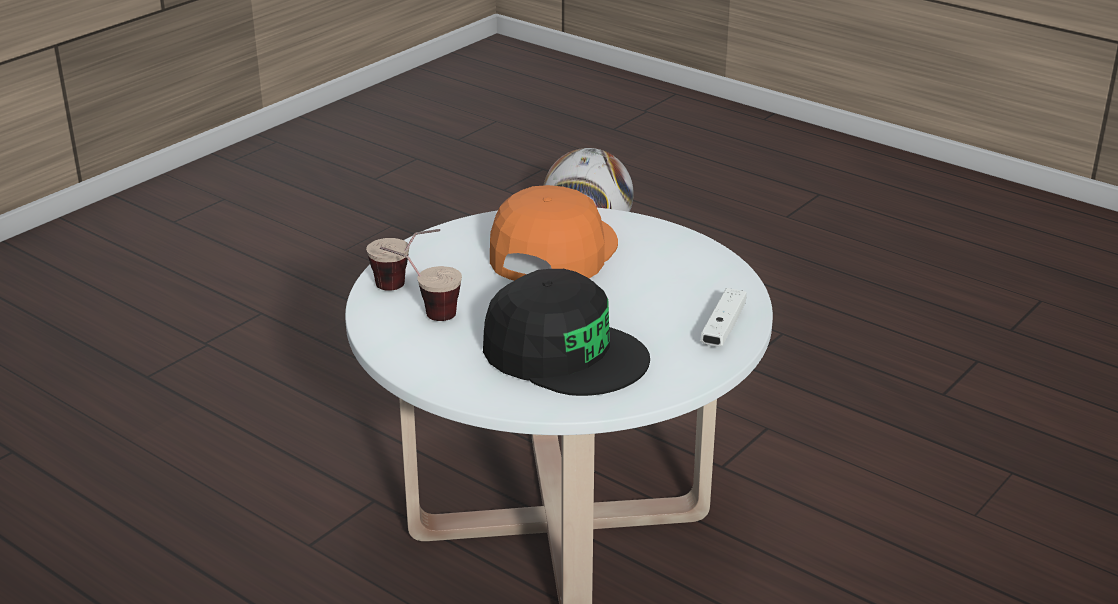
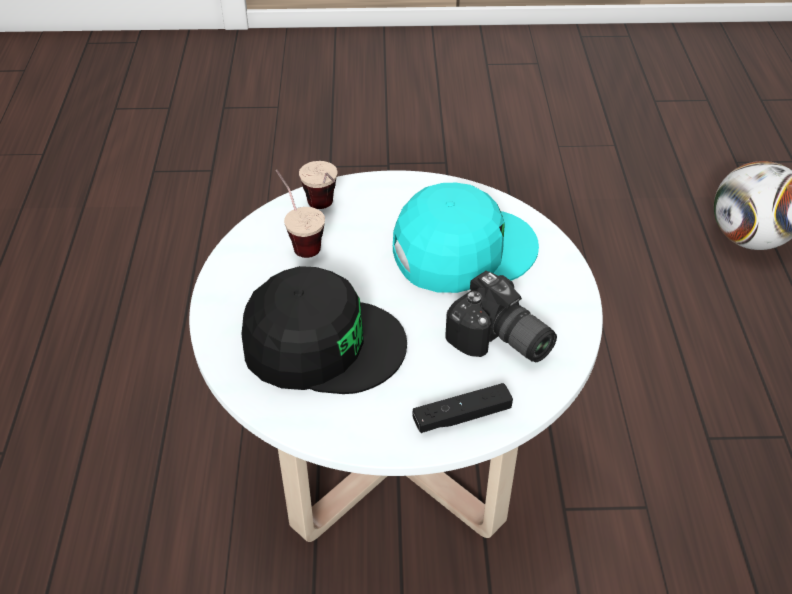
camera: 50 degrees right, 15 degrees up
black cap [483,269,650,396] -> black cap turned 75 degrees counterclockwise [241,266,407,394]
orange cap [490,185,618,281] -> turquoise cap [393,183,539,293]
white game controller [700,288,747,347] -> black game controller [412,383,513,433]
none -> camera [445,271,557,362]

